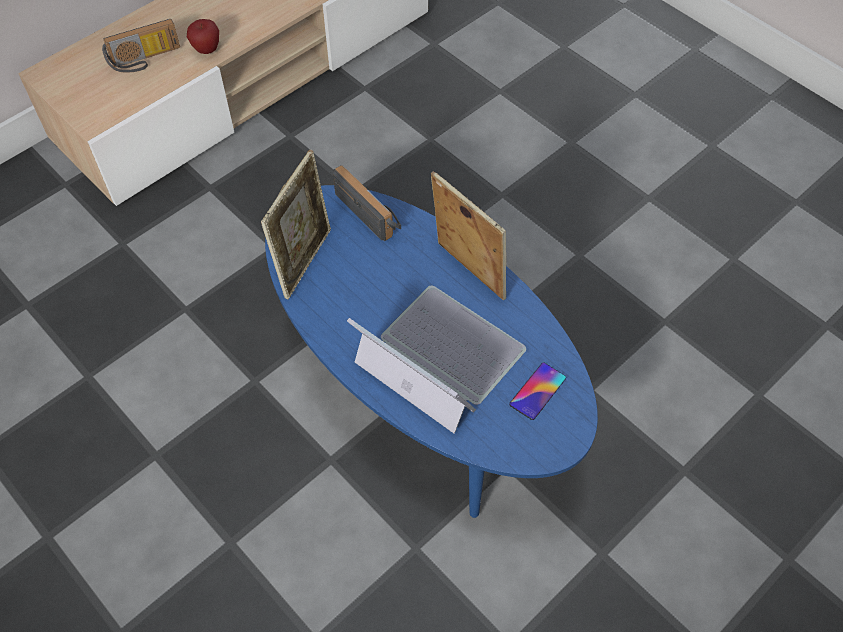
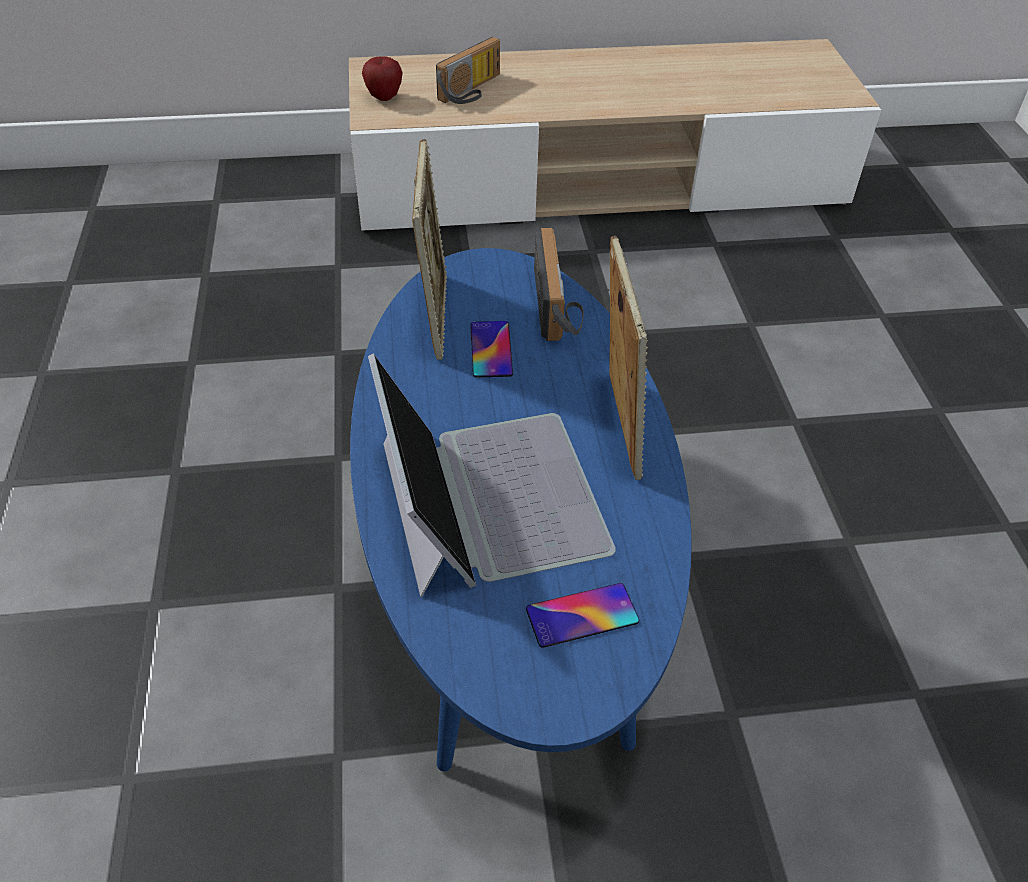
camera: 35 degrees right, 10 degrees down
radio [102,19,180,73] -> radio turned 60 degrees counterclockwise [436,37,500,104]
apple [187,19,219,54] -> apple moved to [362,56,403,101]
picture frame [261,150,331,299] -> picture frame turned 60 degrees counterclockwise [412,139,447,360]
none -> phone [470,321,513,378]

